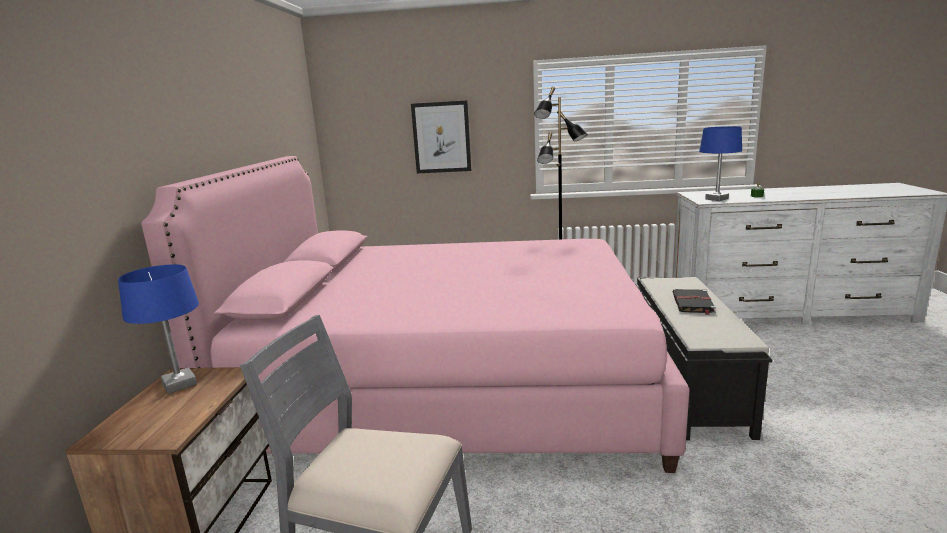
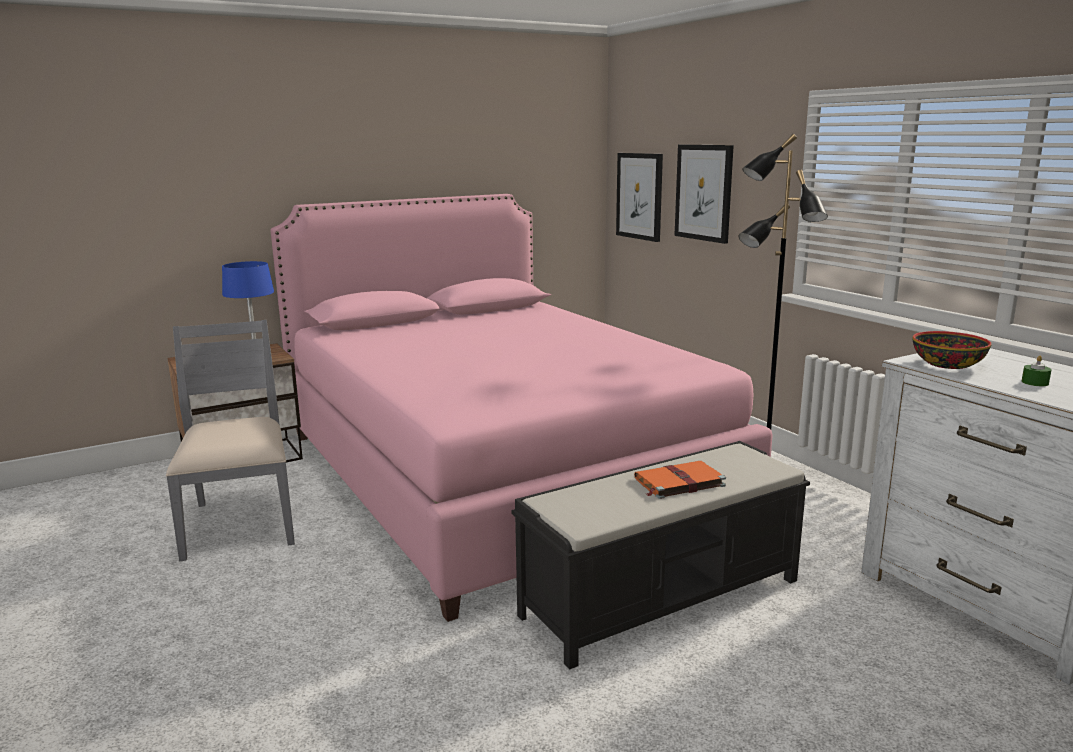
camera: 55 degrees right, 0 degrees up
black book [672,289,716,315] -> orange book [634,461,726,499]
blue table lamp [699,126,742,201] -> bowl [913,331,991,369]
none -> picture [616,153,663,242]

